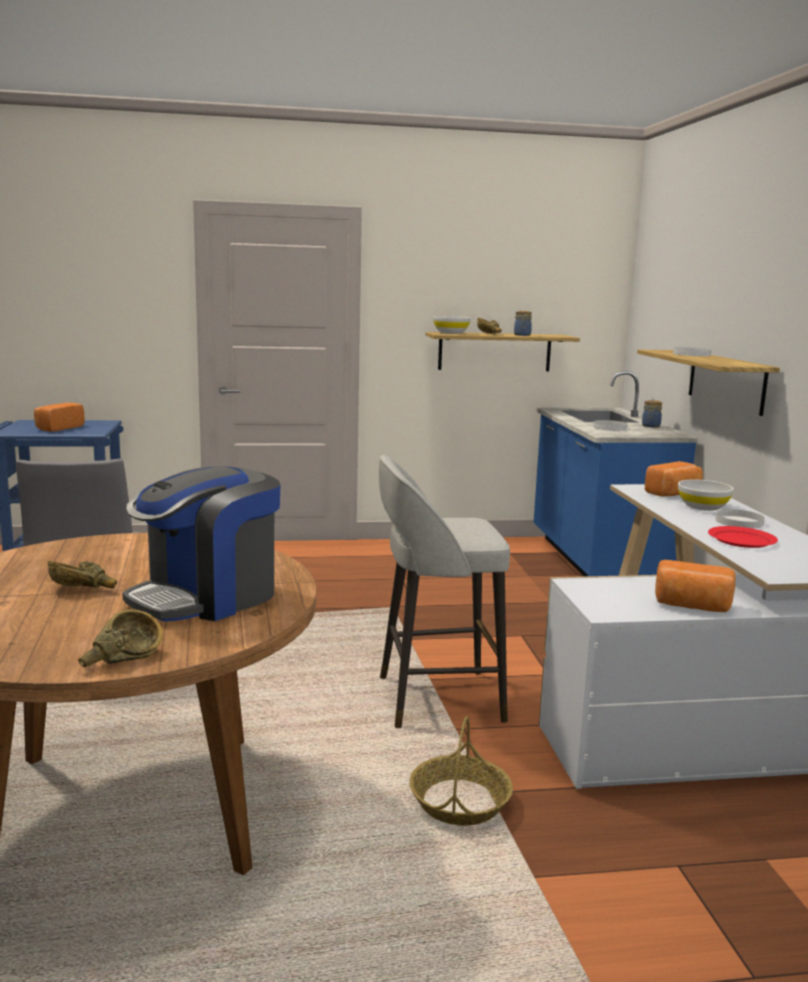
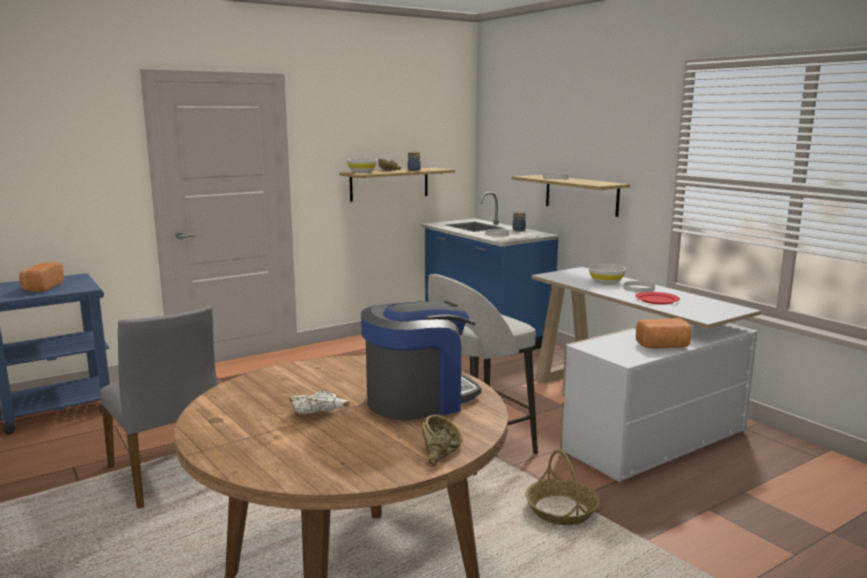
camera: 25 degrees left, 0 degrees up
brown bowl [48,561,117,588] -> white bowl [289,390,349,414]
coffee machine [122,466,281,622] -> coffee machine turned 135 degrees counterclockwise [361,301,481,420]
bread [645,461,703,497] -> none

